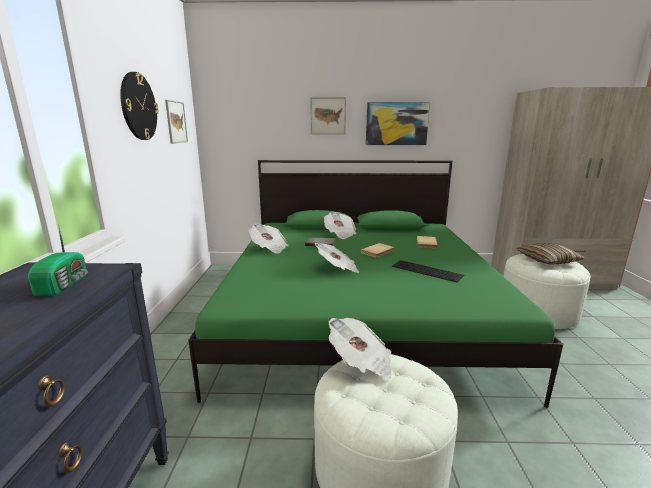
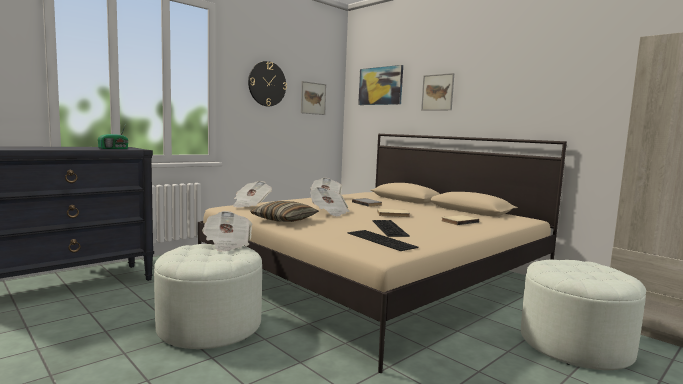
camera: 45 degrees right, 10 degrees down
green bed [188,160,563,408] -> beige bed [198,134,567,373]
newspaper [324,212,357,239] -> newspaper moved to [233,181,272,208]
picture [366,102,430,145] -> picture moved to [358,65,403,105]
pillow [516,243,584,264] -> pillow moved to [250,201,319,222]
none -> keyboard [348,230,419,251]

